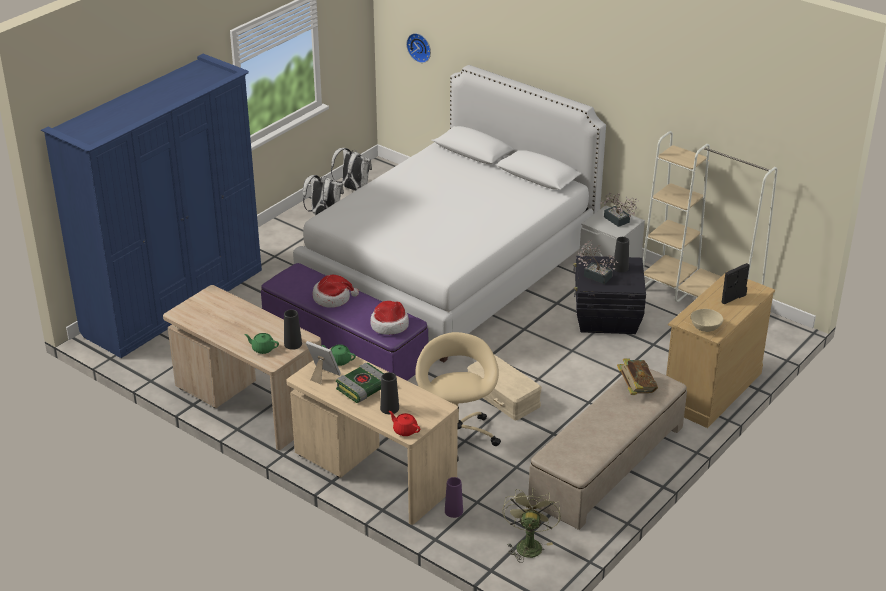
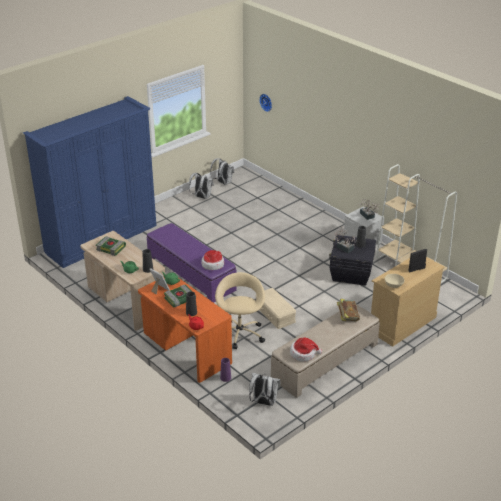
camera: 10 degrees right, 0 degrees up
beige desk [287,347,458,525] -> orange desk [138,278,232,383]
white bed [293,65,606,362] -> none
hat [313,275,359,308] -> hat moved to [290,337,322,362]
green fan [502,488,561,563] -> white backpack [249,373,281,406]
none -> book [96,237,126,256]

